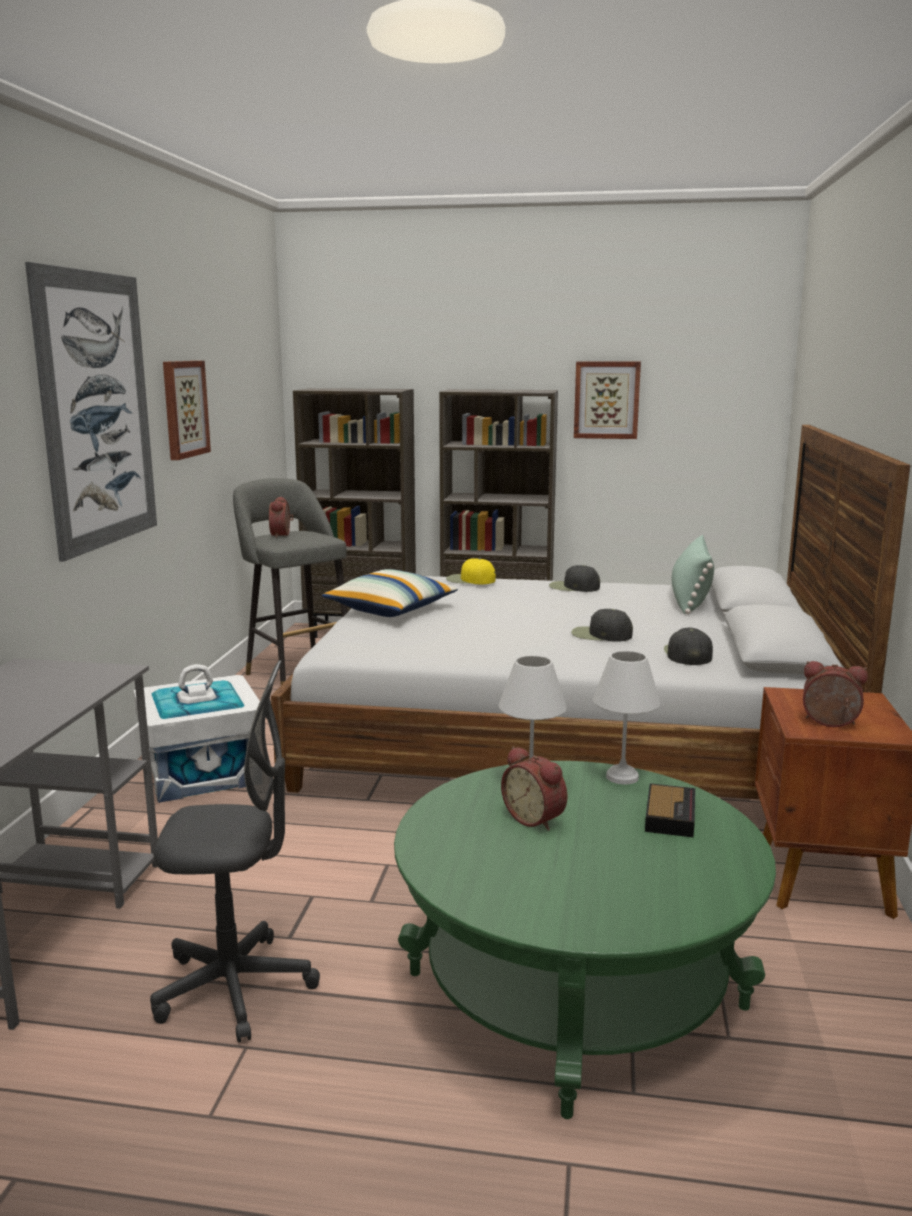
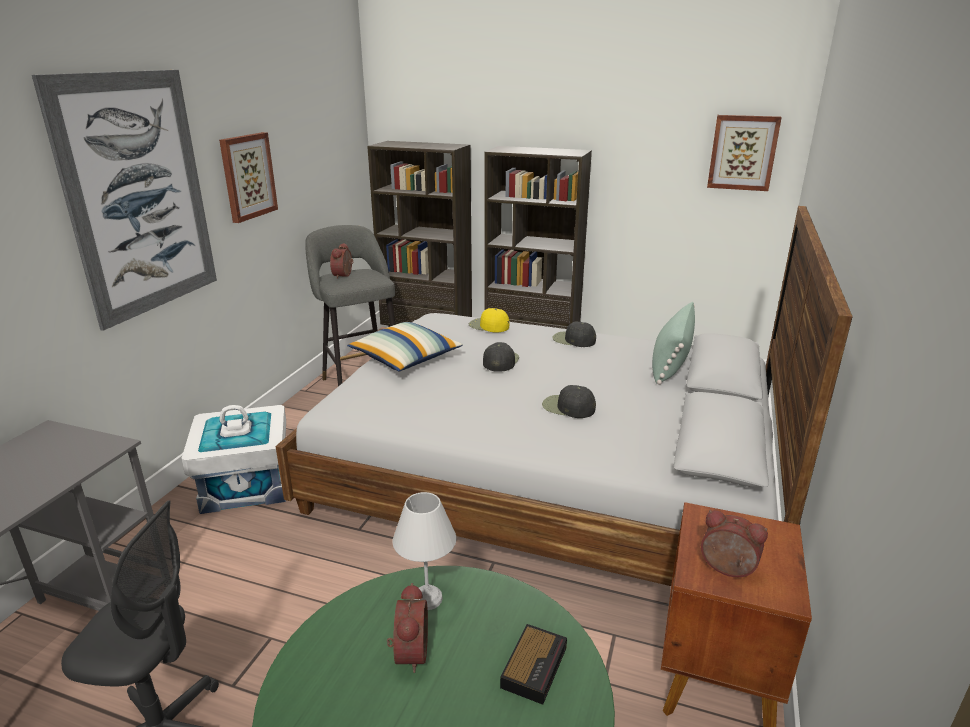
camera: 10 degrees right, 10 degrees up
alarm clock [501,746,567,831] -> alarm clock turned 150 degrees counterclockwise [387,583,428,673]
picture [574,361,641,439] -> picture moved to [707,115,782,191]
white table lamp [593,651,660,785] -> none
black cap [664,628,713,665] -> black cap moved to [483,342,519,372]

